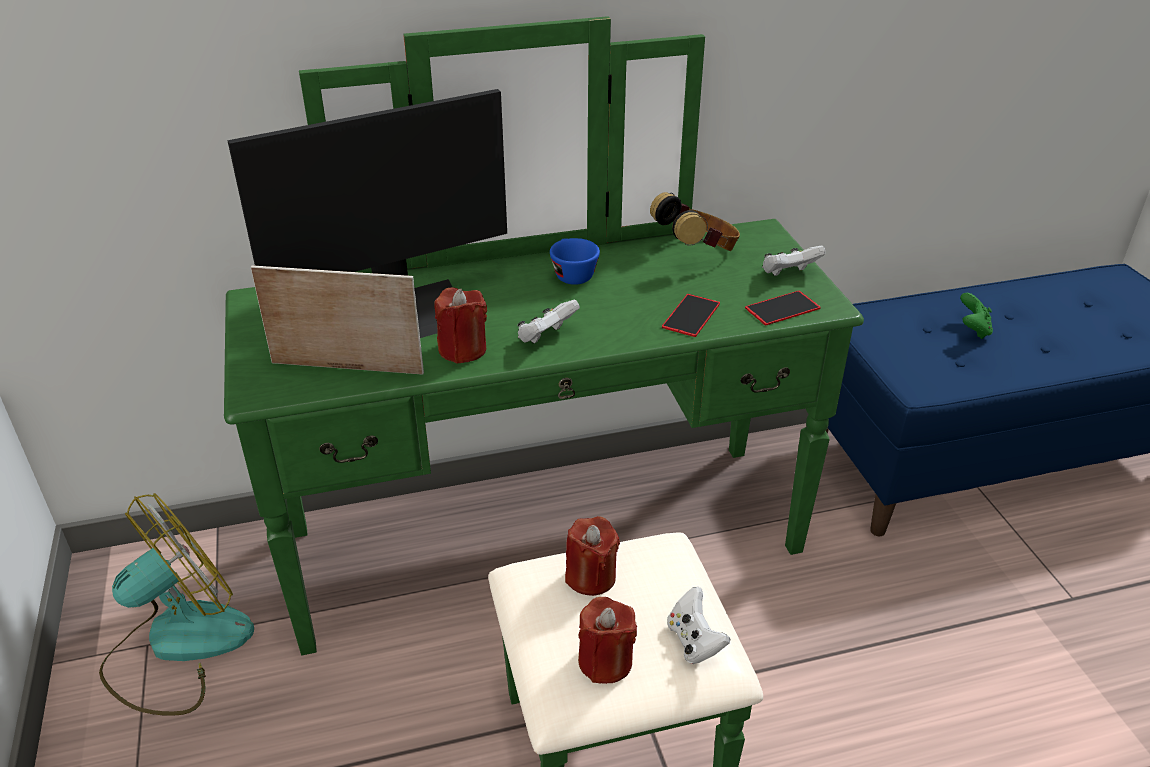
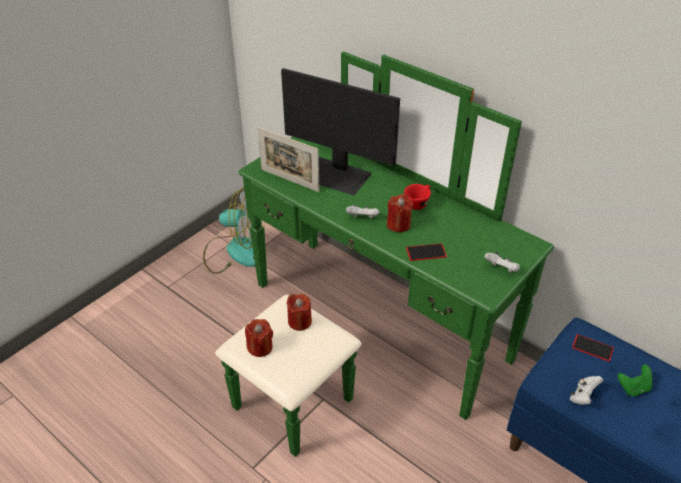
camera: 55 degrees right, 5 degrees up
picture frame [251,265,424,375] -> picture frame turned 150 degrees clockwise [257,127,320,192]
red candle [434,287,487,364] -> red candle moved to [387,194,413,232]
blue cup [550,238,600,285] -> red cup [404,184,431,210]
headphones [650,192,740,251] -> none
white game controller [667,587,730,664] -> white game controller moved to [570,376,603,405]
phone [745,291,821,325] -> phone moved to [572,334,614,362]

